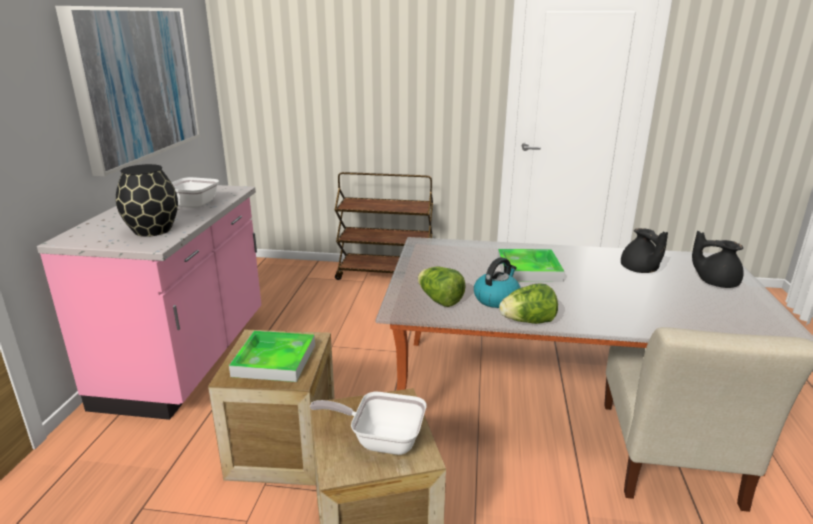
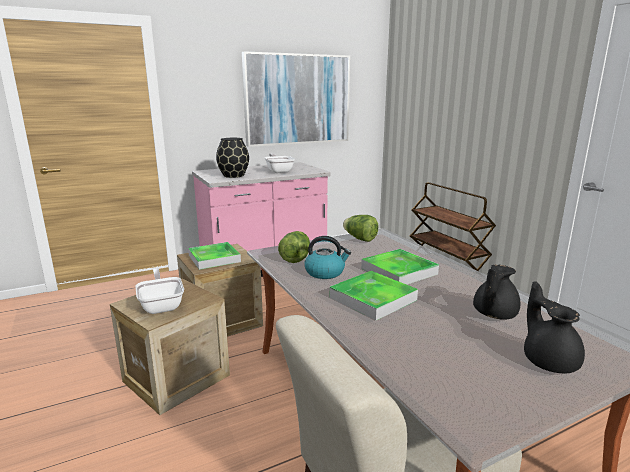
camera: 55 degrees right, 5 degrees down
lettuce [499,283,558,324] -> lettuce moved to [343,215,379,242]
none -> tray [330,271,418,321]

